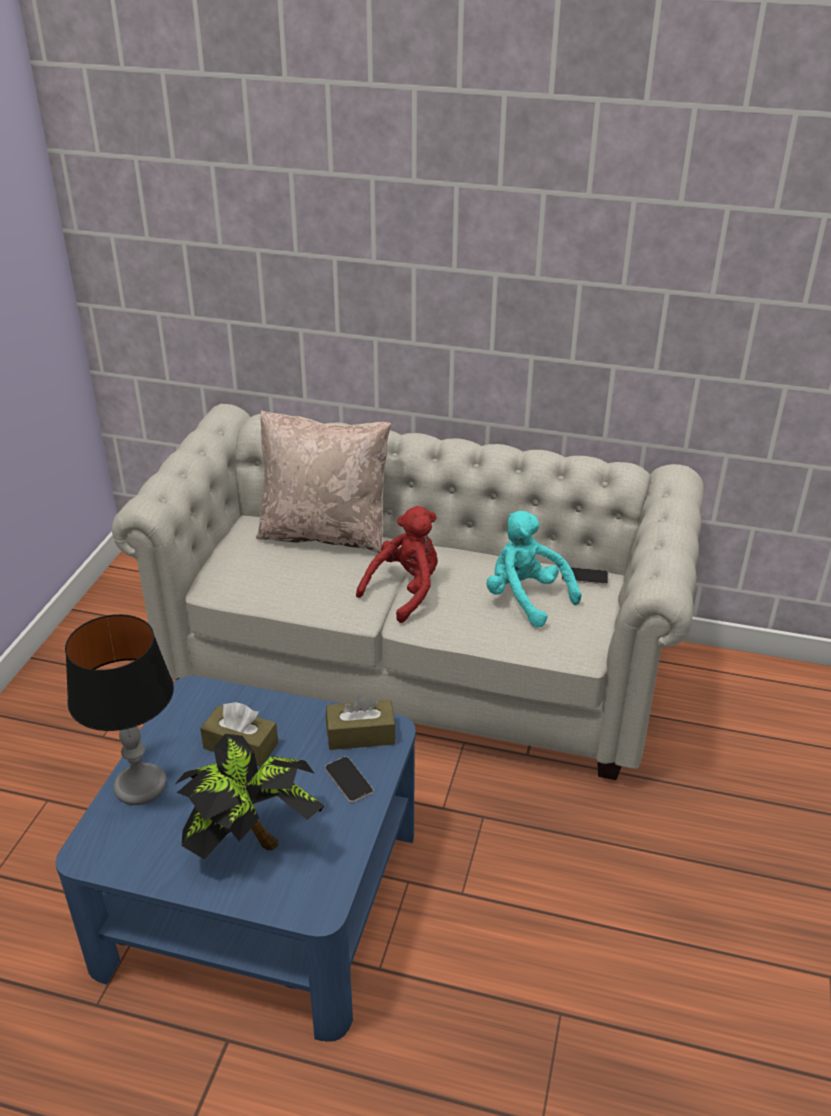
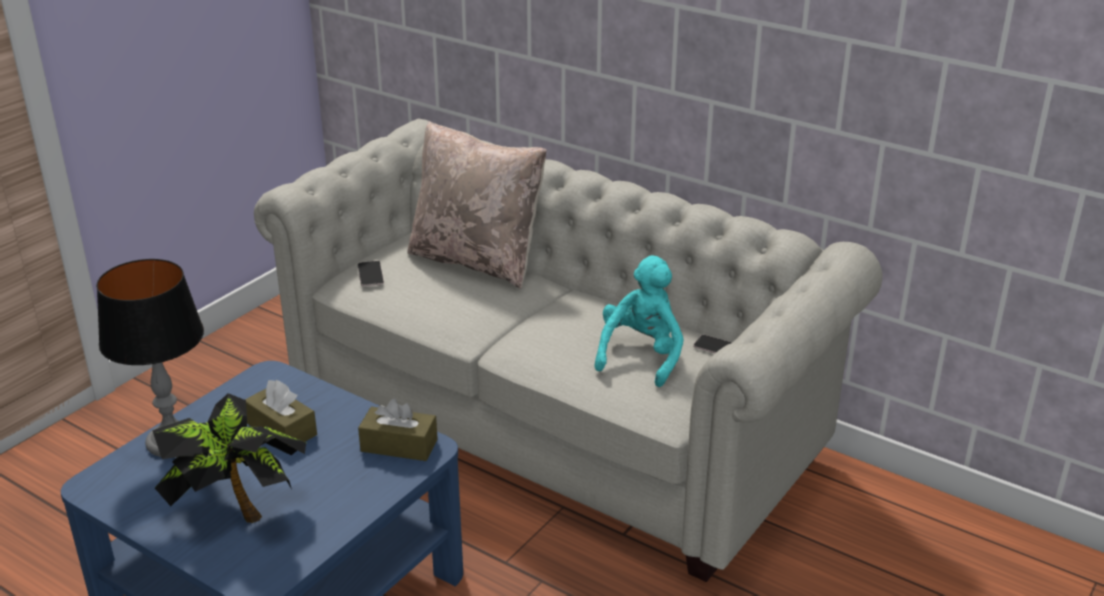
camera: 20 degrees right, 5 degrees down
phone [325,757,373,803] -> phone moved to [358,261,384,287]
red plush toy [356,506,438,623] -> none
turquoise plush toy [486,511,582,627] -> turquoise plush toy turned 45 degrees clockwise [594,255,684,387]

